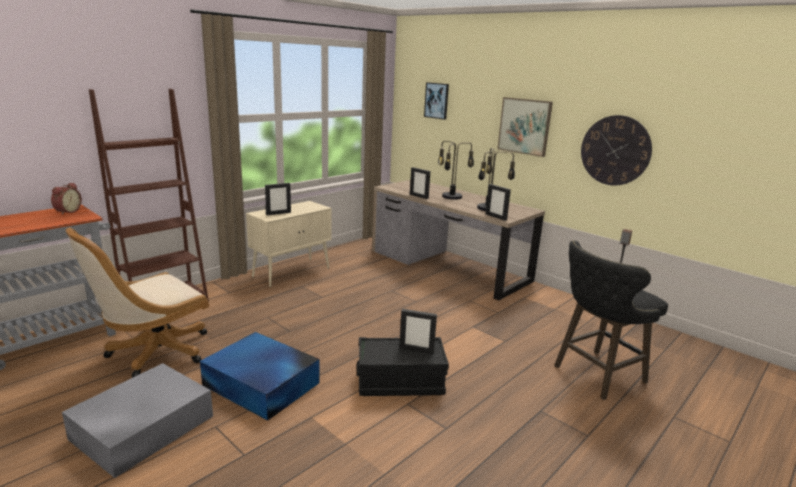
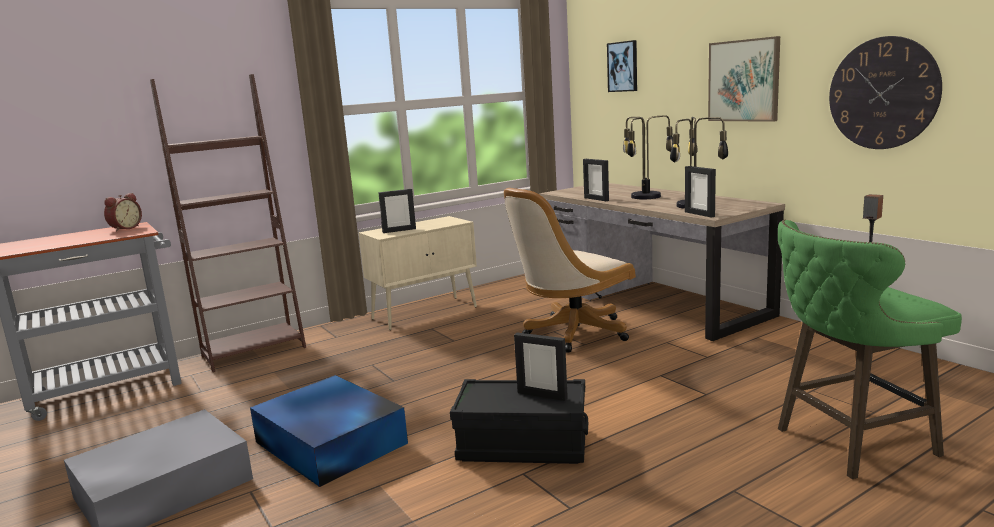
camera: 15 degrees right, 5 degrees down
office chair [66,228,209,378] -> office chair moved to [504,188,636,353]
black stool [554,240,668,400] -> green stool [778,220,962,479]

